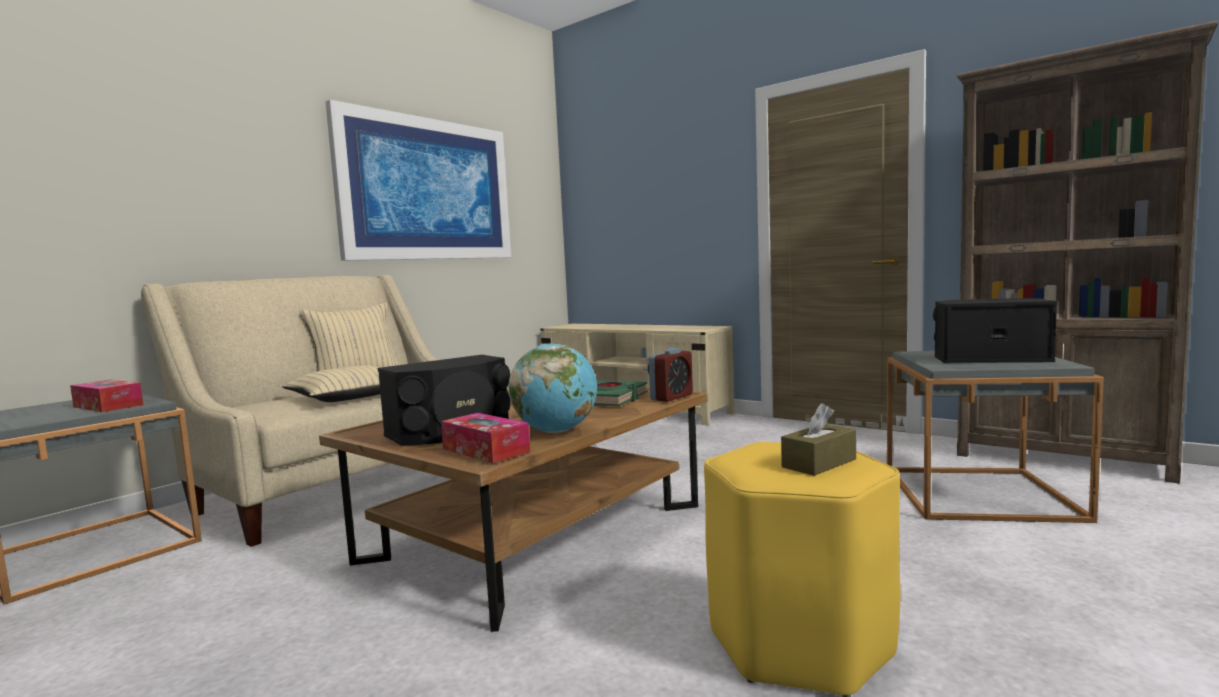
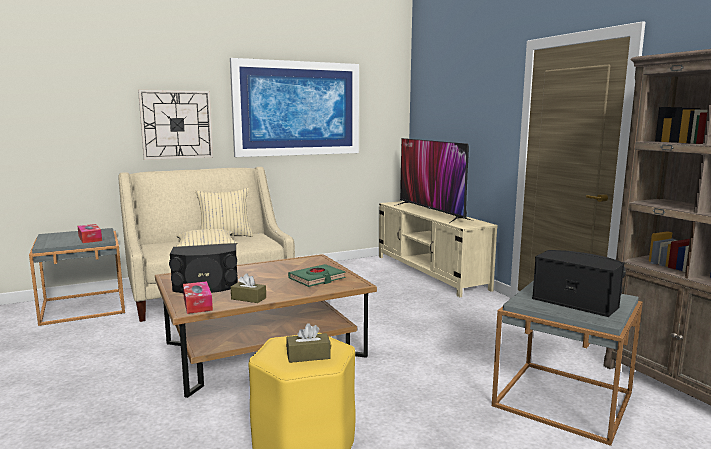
camera: 25 degrees right, 5 degrees up
globe [509,344,597,433] -> brown tissue box [231,274,266,303]
alarm clock [649,348,693,402] -> none
none -> wall clock [138,89,213,160]
none -> television [394,138,473,223]

